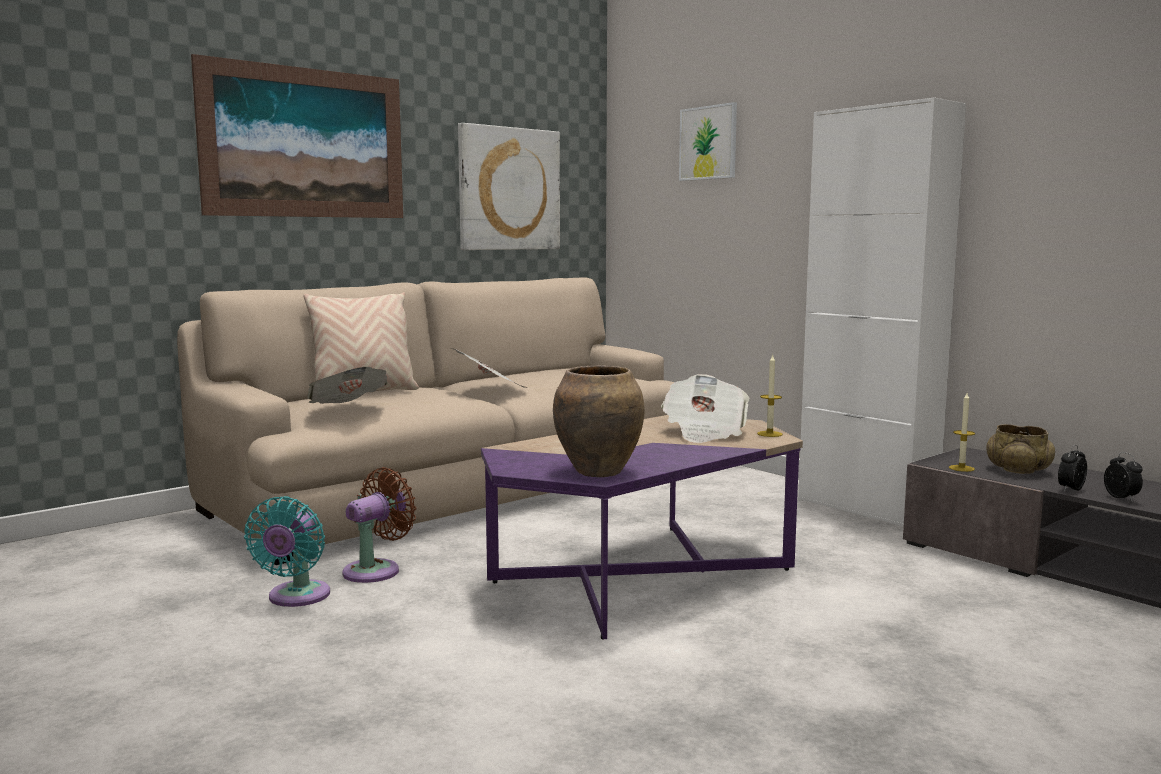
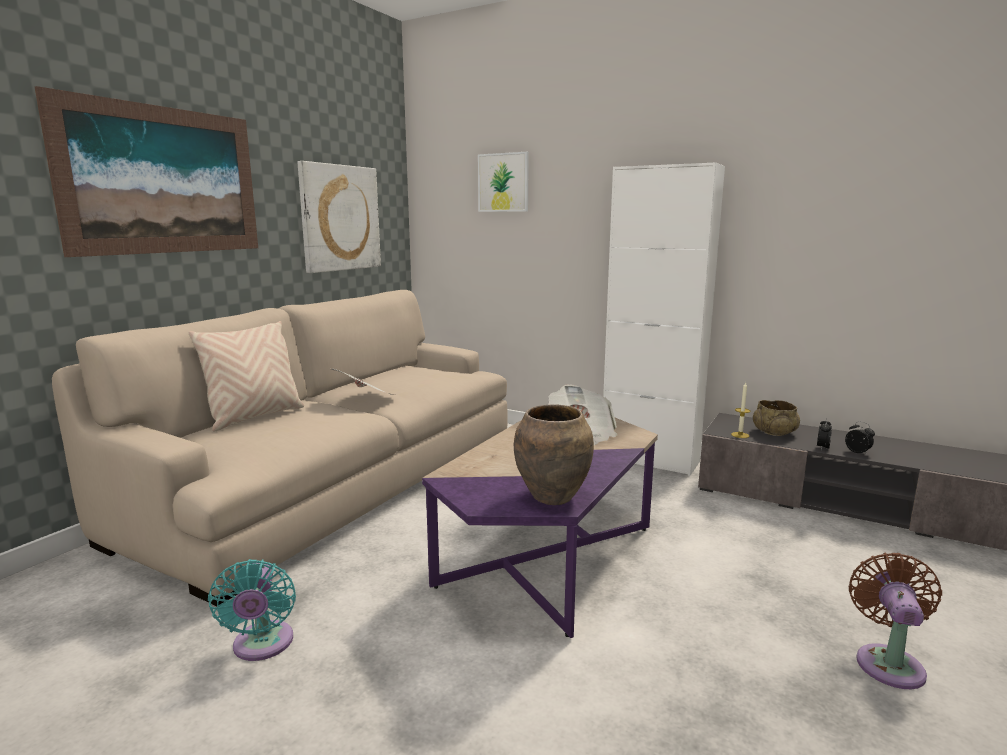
camera: 20 degrees left, 5 degrees up
newspaper [308,367,387,404] -> none
brown fan [342,467,417,583] -> brown fan moved to [849,553,942,689]
candle [757,354,783,437] -> none

